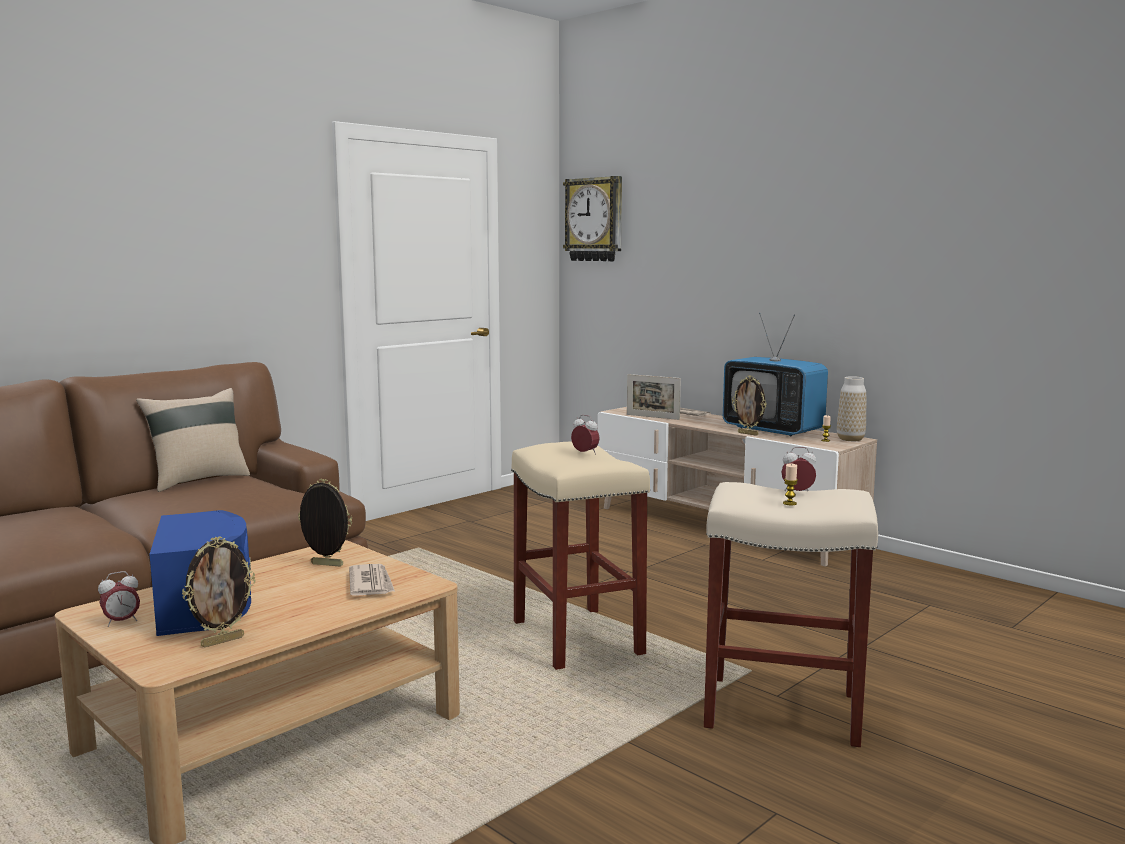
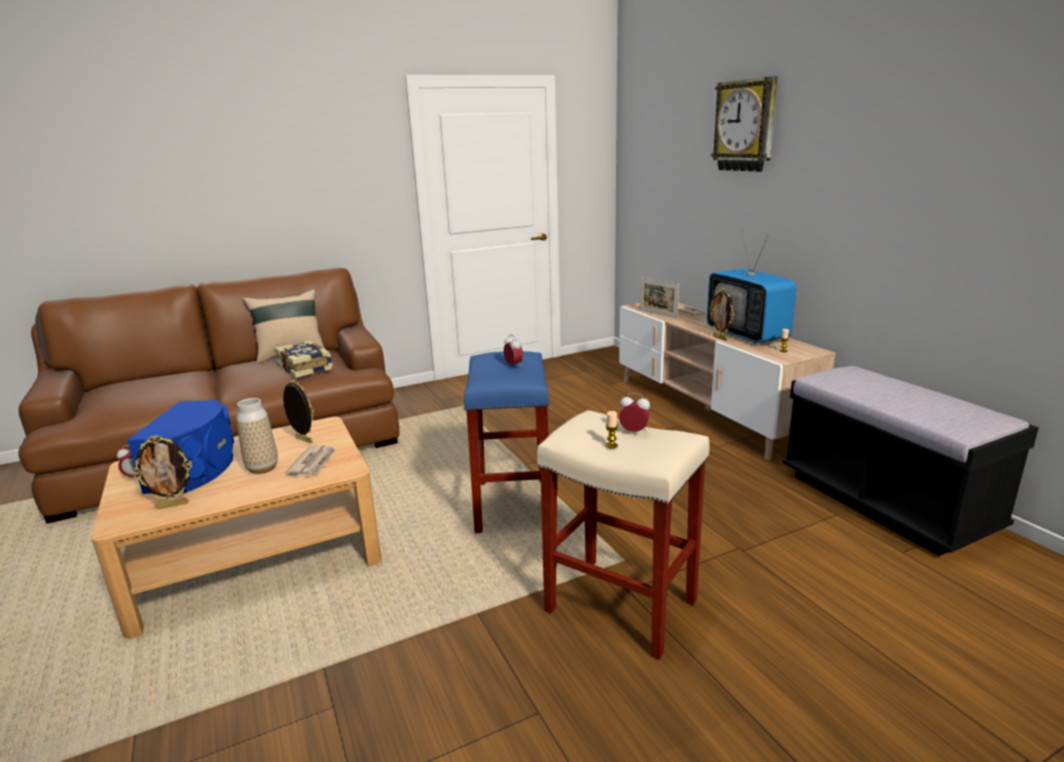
camera: 20 degrees right, 10 degrees up
beige stool [511,442,650,670] -> blue stool [464,351,550,533]
wall clock [563,176,622,261] -> wall clock moved to [711,76,778,172]
vase [837,376,866,441] -> vase moved to [236,398,278,474]
none -> book [274,341,333,378]
none -> black bench [782,366,1039,556]

